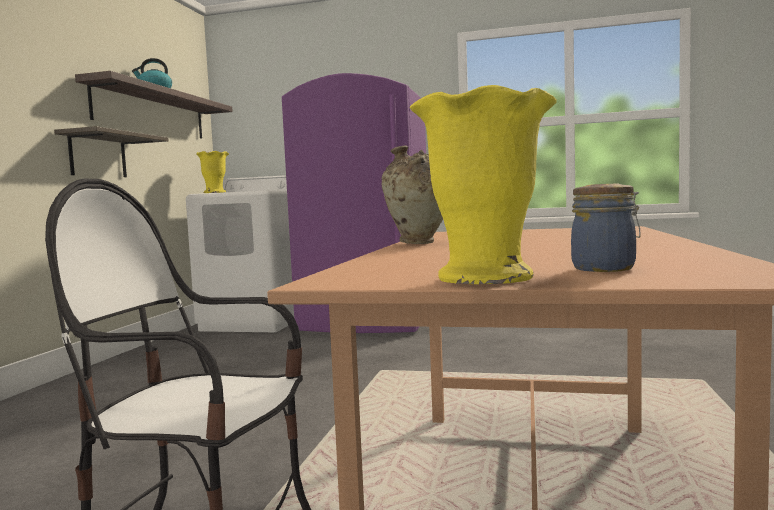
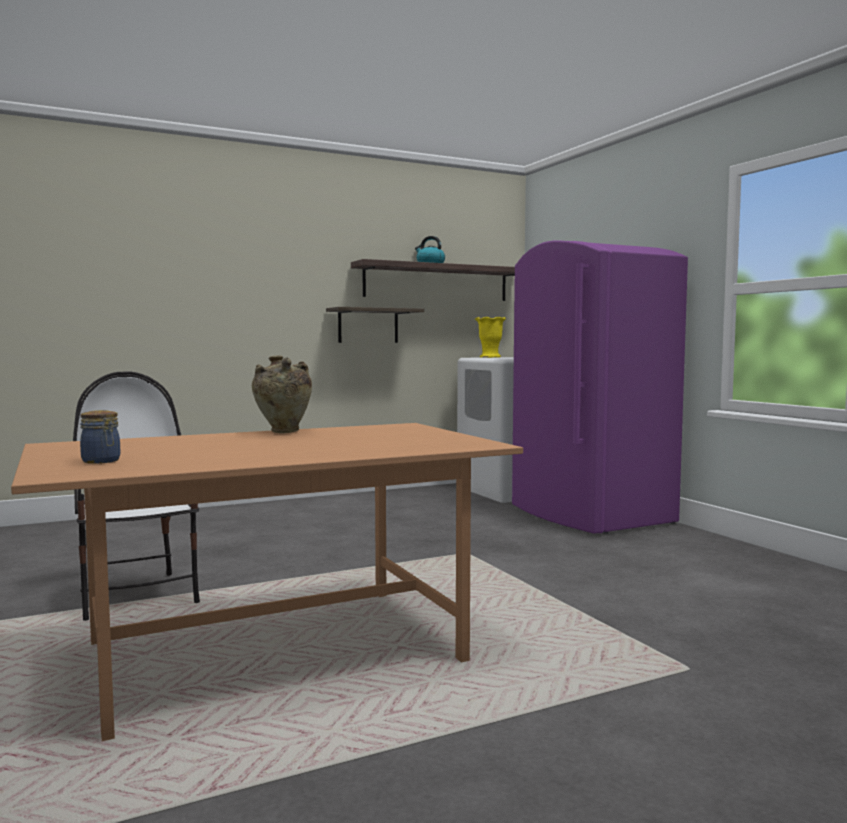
camera: 50 degrees right, 0 degrees up
yellow vase [410,85,557,284] -> none

